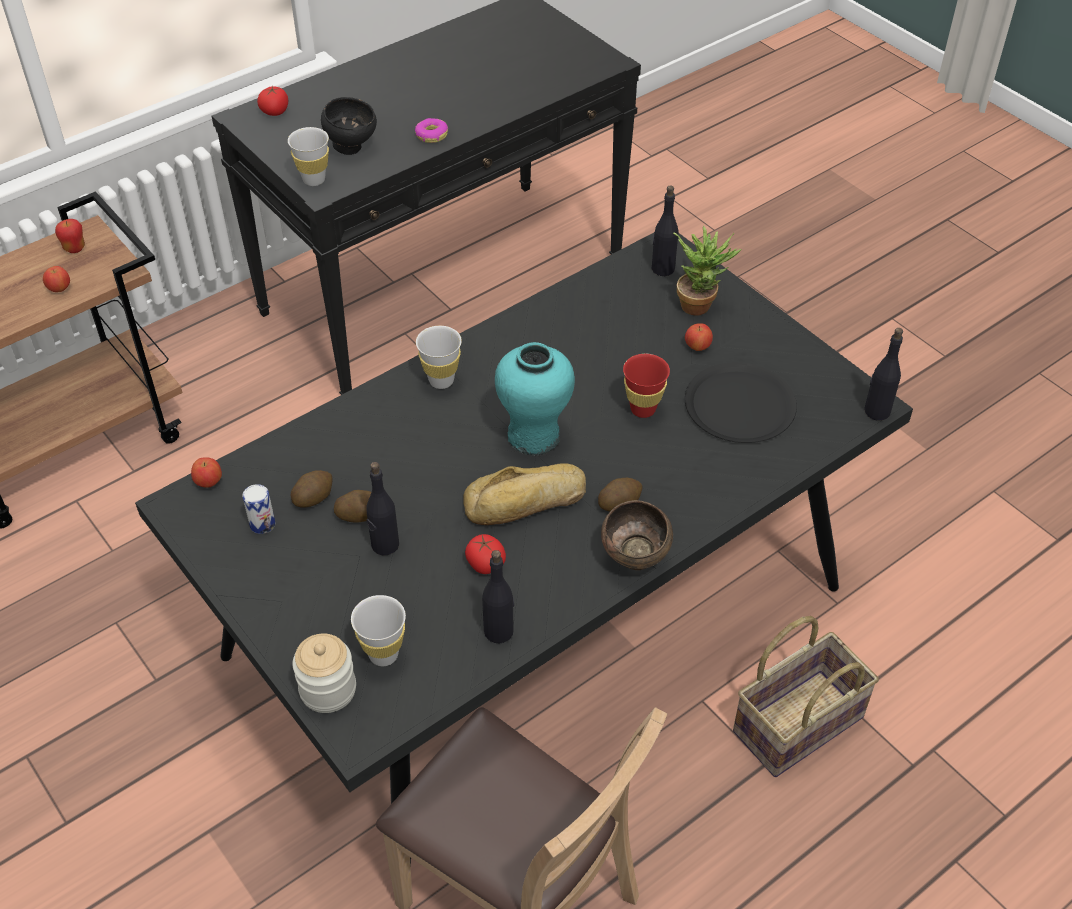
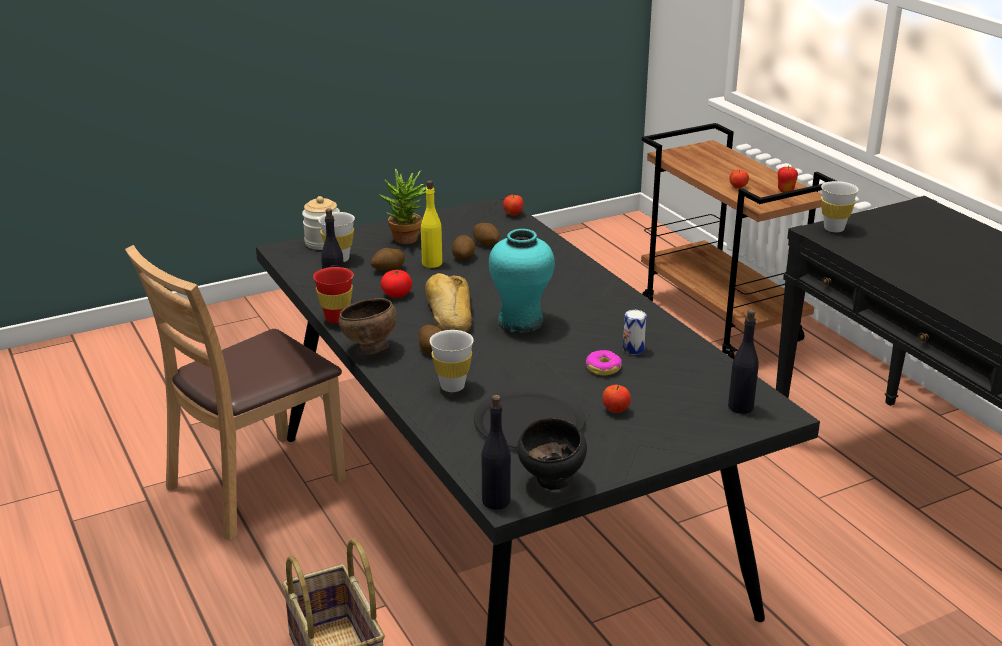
camera: 100 degrees right, 20 degrees down
can [242,484,275,534] -> can moved to [623,310,646,355]
tomato [257,86,288,116] -> none
black bowl [321,97,377,155] -> black bowl moved to [517,418,587,490]
black bottle [366,462,399,556] -> yellow bottle [421,181,442,268]
donut [415,118,448,143] -> donut moved to [586,350,622,375]
white cup [416,326,462,389] -> white cup moved to [430,330,474,392]
red cup [623,354,670,418] -> red cup moved to [313,267,353,323]
potted plant [673,226,742,316] -> potted plant moved to [378,168,427,244]
none -> potato [371,248,405,271]

